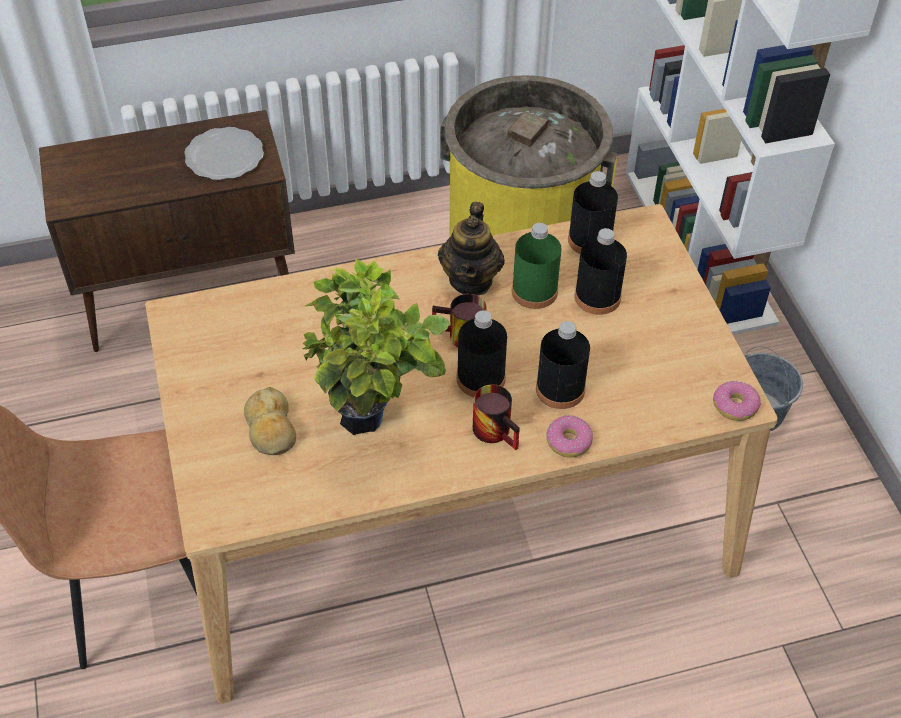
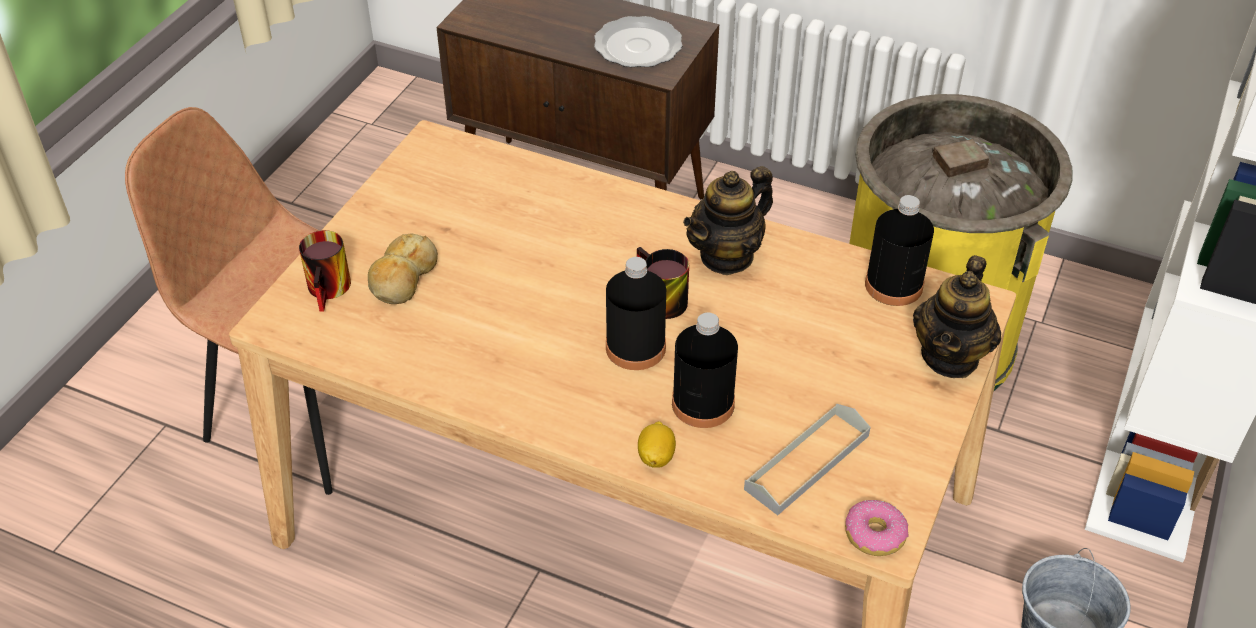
camera: 40 degrees right, 5 degrees down
potted plant [303,258,451,435] -> none
mug [473,384,520,450] -> mug moved to [299,230,351,312]
green bottle [512,223,562,309] -> none
donut [546,415,593,458] -> lemon [638,421,676,467]
black bottle [574,228,627,315] -> none
none -> grey tray [744,404,870,515]
none -> teapot [913,255,1001,378]

